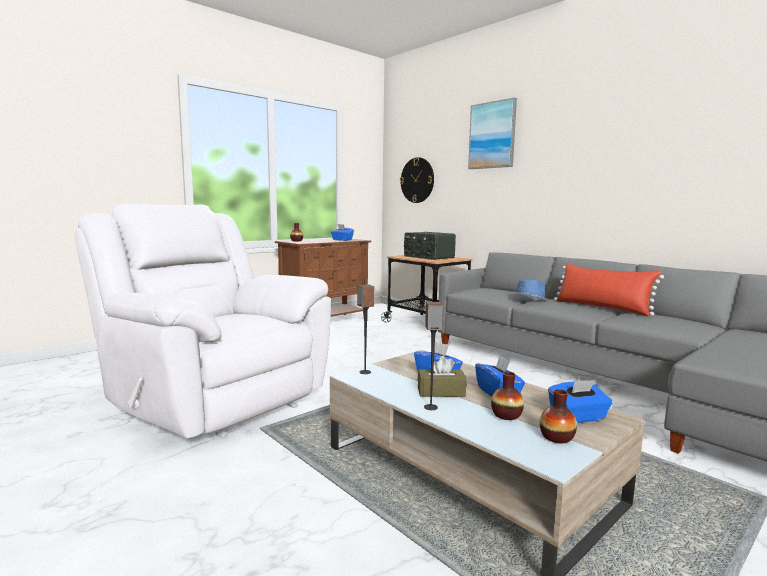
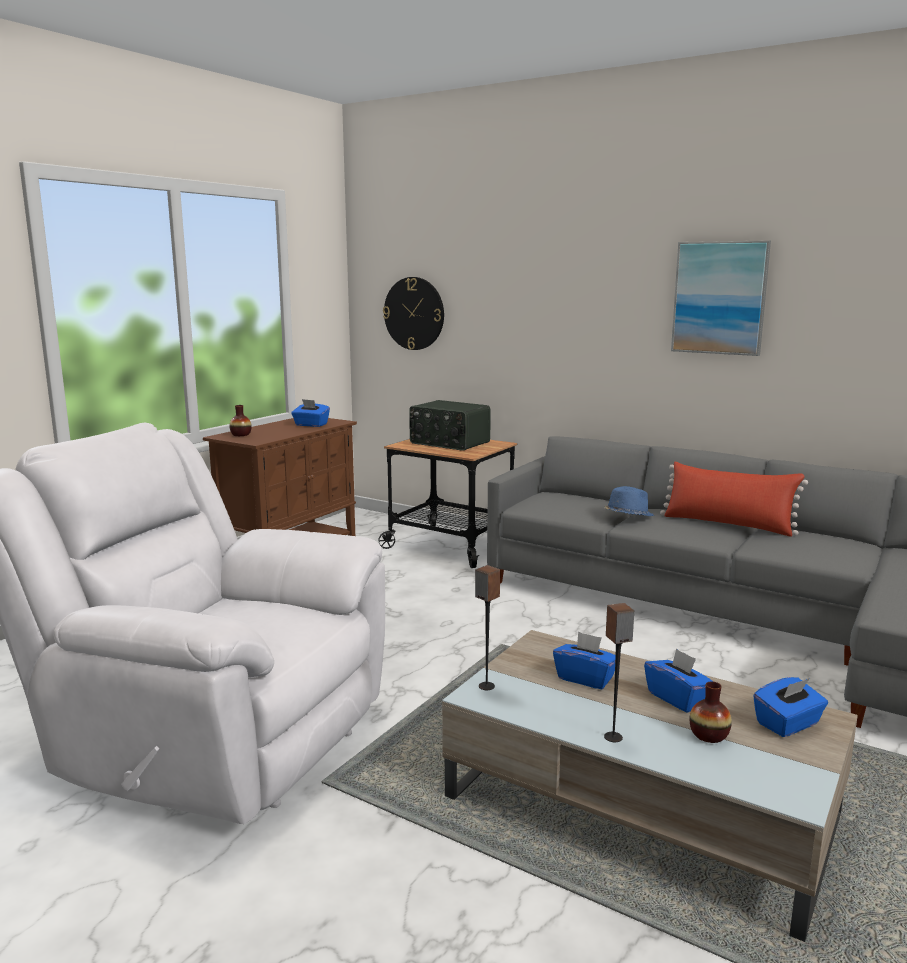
camera: 15 degrees left, 5 degrees up
brown tissue box [418,356,467,397] -> none
picture [468,97,517,169] -> picture moved to [671,240,771,356]
vase [540,389,577,443] -> none

